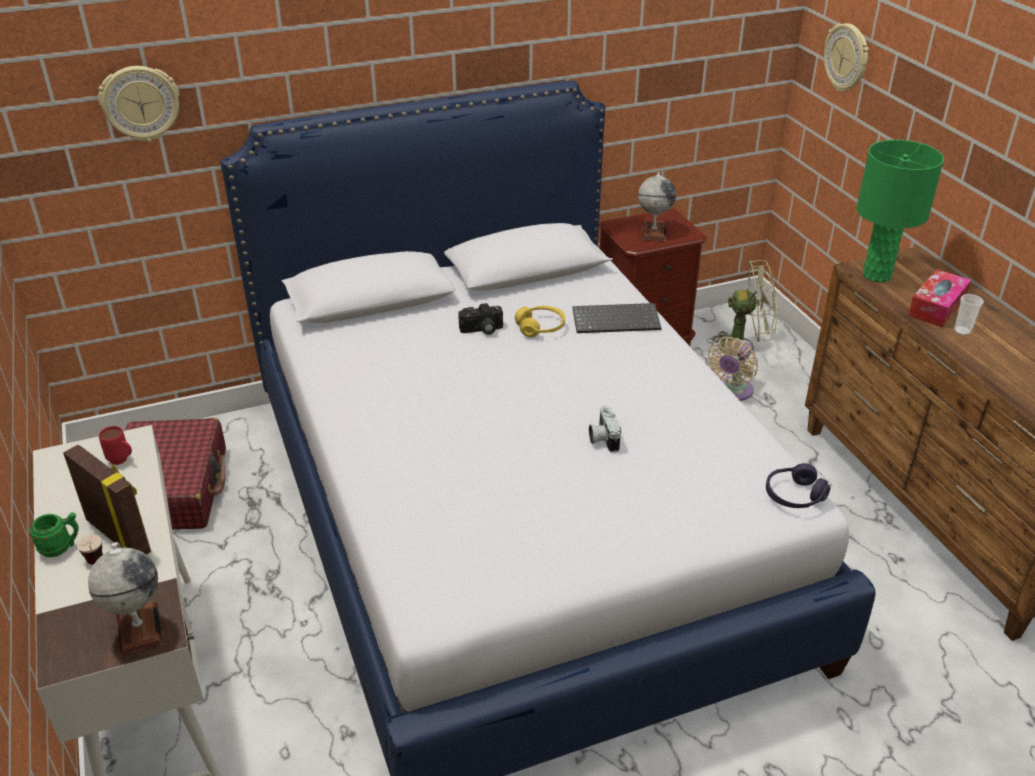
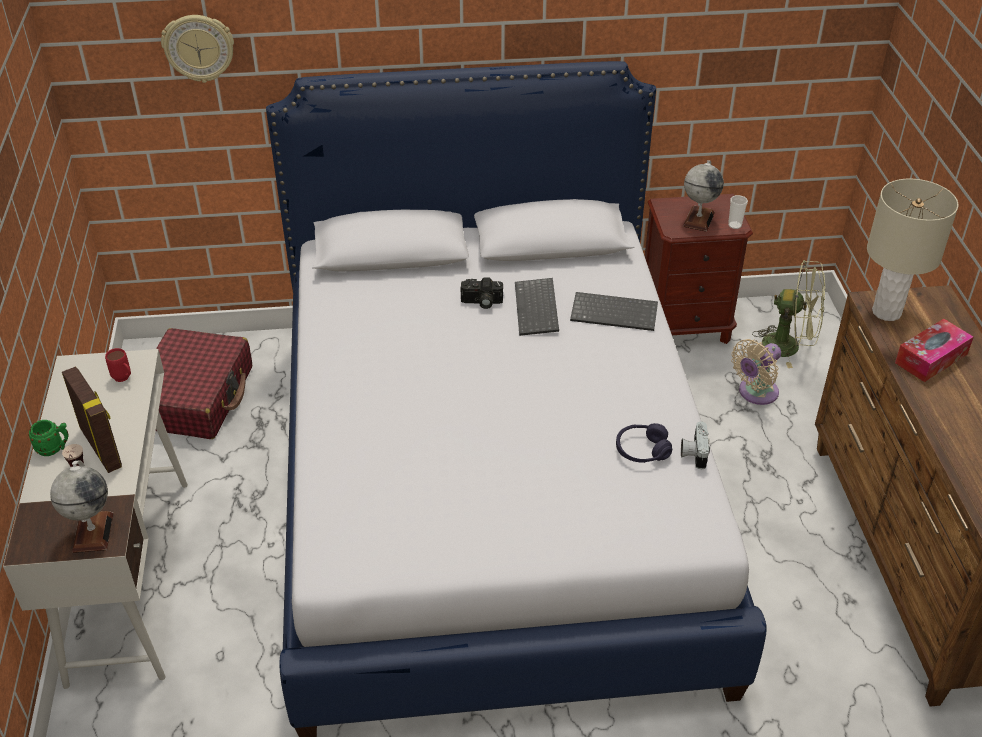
camera: 15 degrees right, 5 degrees up
yellow headphones [515,306,565,337] -> keyboard [515,278,559,336]
camera [589,405,621,452] -> camera moved to [681,422,710,469]
purple headphones [766,463,830,508] -> purple headphones moved to [616,423,672,463]
wall clock [824,23,869,92] -> none
green table lamp [856,140,944,283] -> beige table lamp [867,179,958,321]
cup [954,294,984,336] -> cup moved to [728,195,748,229]

